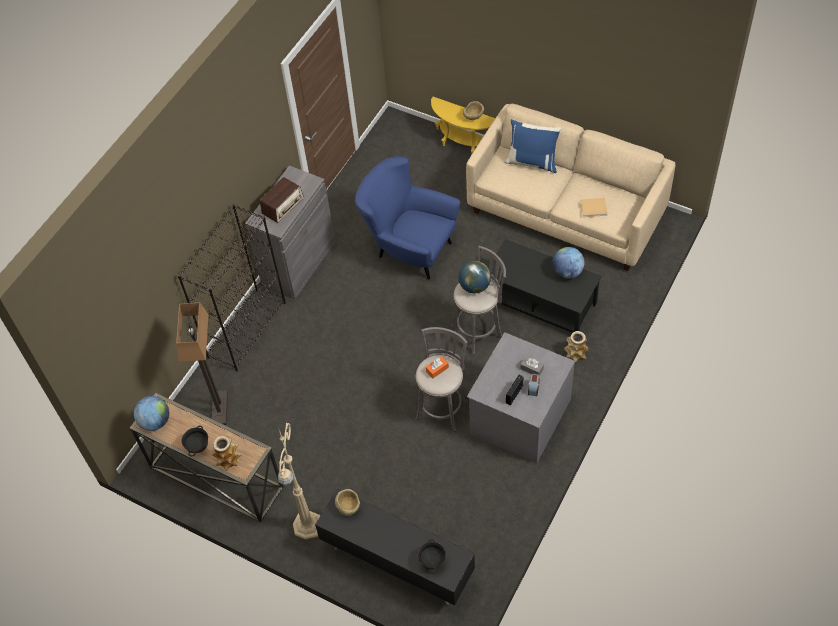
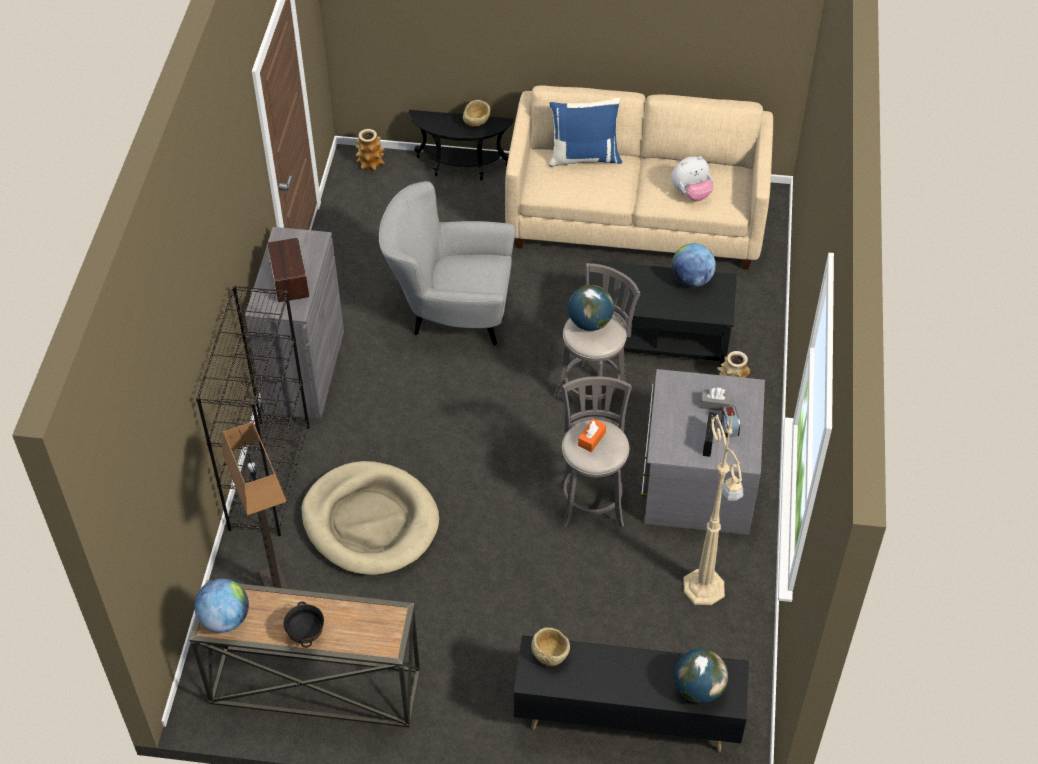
camera: 25 degrees left, 5 degrees down
vase [212,436,241,471] -> vase moved to [356,129,385,171]
radio [260,177,304,223] -> radio turned 150 degrees clockwise [267,238,309,302]
beige floor lamp [278,423,320,539] -> beige floor lamp moved to [684,411,743,605]
blue armchair [355,156,460,280] -> grey armchair [379,181,515,346]
black bowl [418,539,446,574] -> globe [674,649,728,703]
yellow side table [431,97,495,153] -> black side table [408,110,514,180]
beige book [580,198,608,217] -> plush toy [671,156,714,201]
none -> beige dog bed [301,461,439,575]

